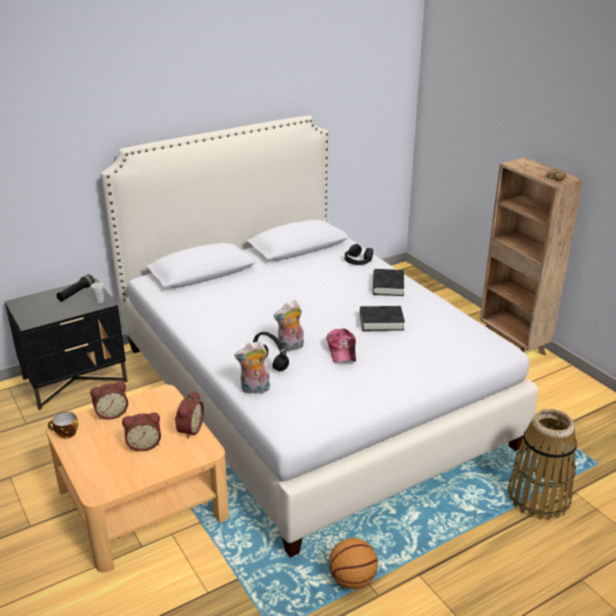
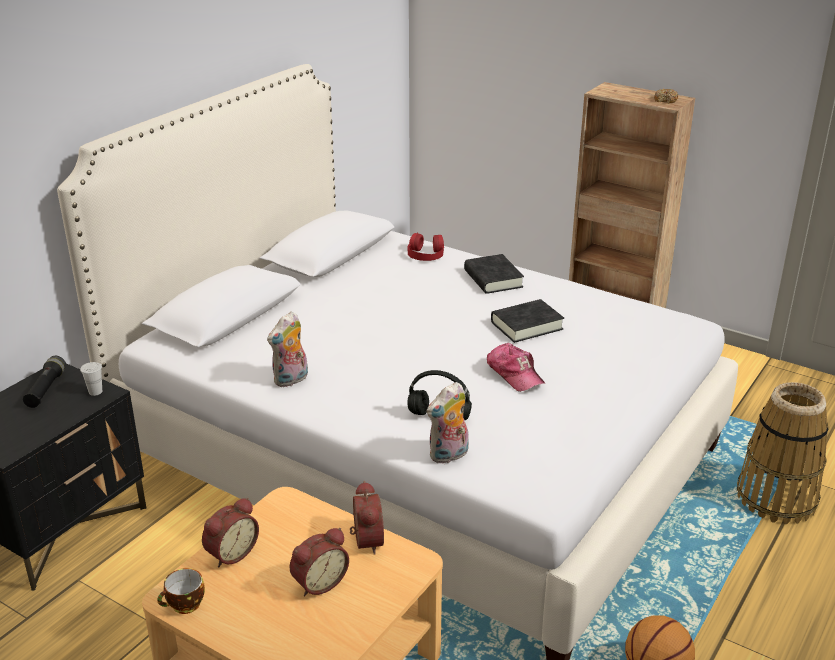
camera: 25 degrees left, 0 degrees up
plush toy [273,300,304,351] -> plush toy moved to [267,312,308,387]
black headphones [345,244,373,265] -> red headphones [407,233,444,261]

